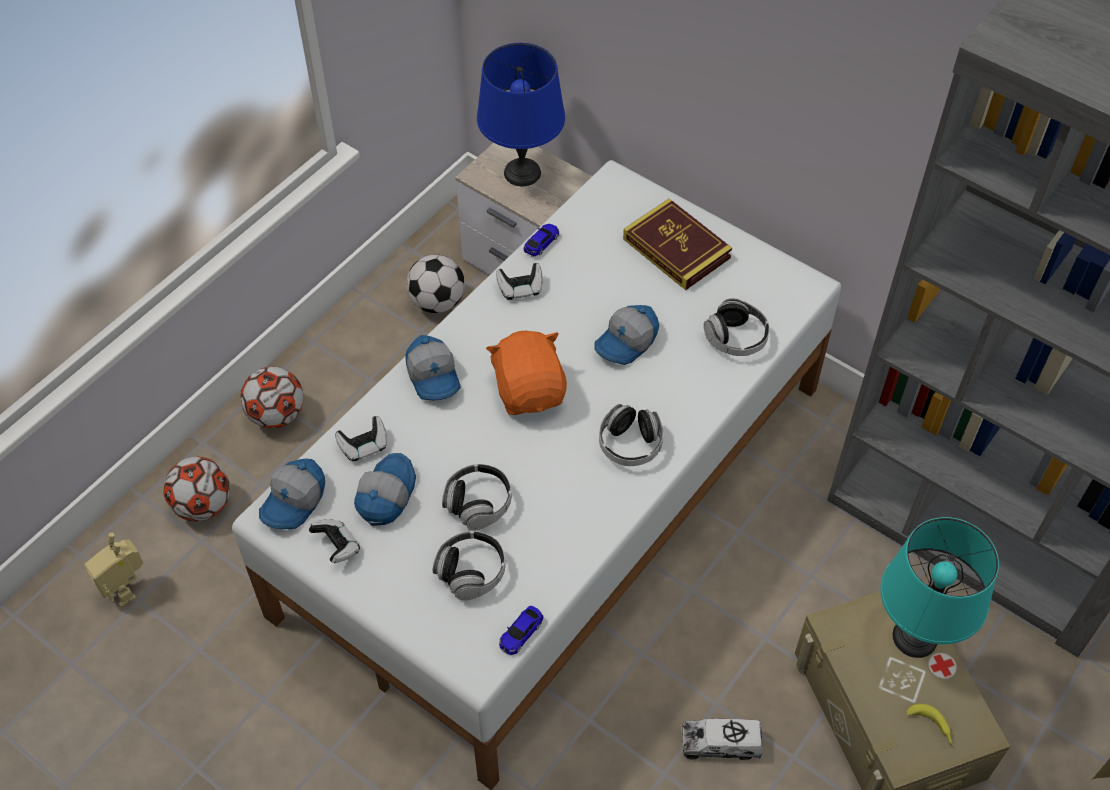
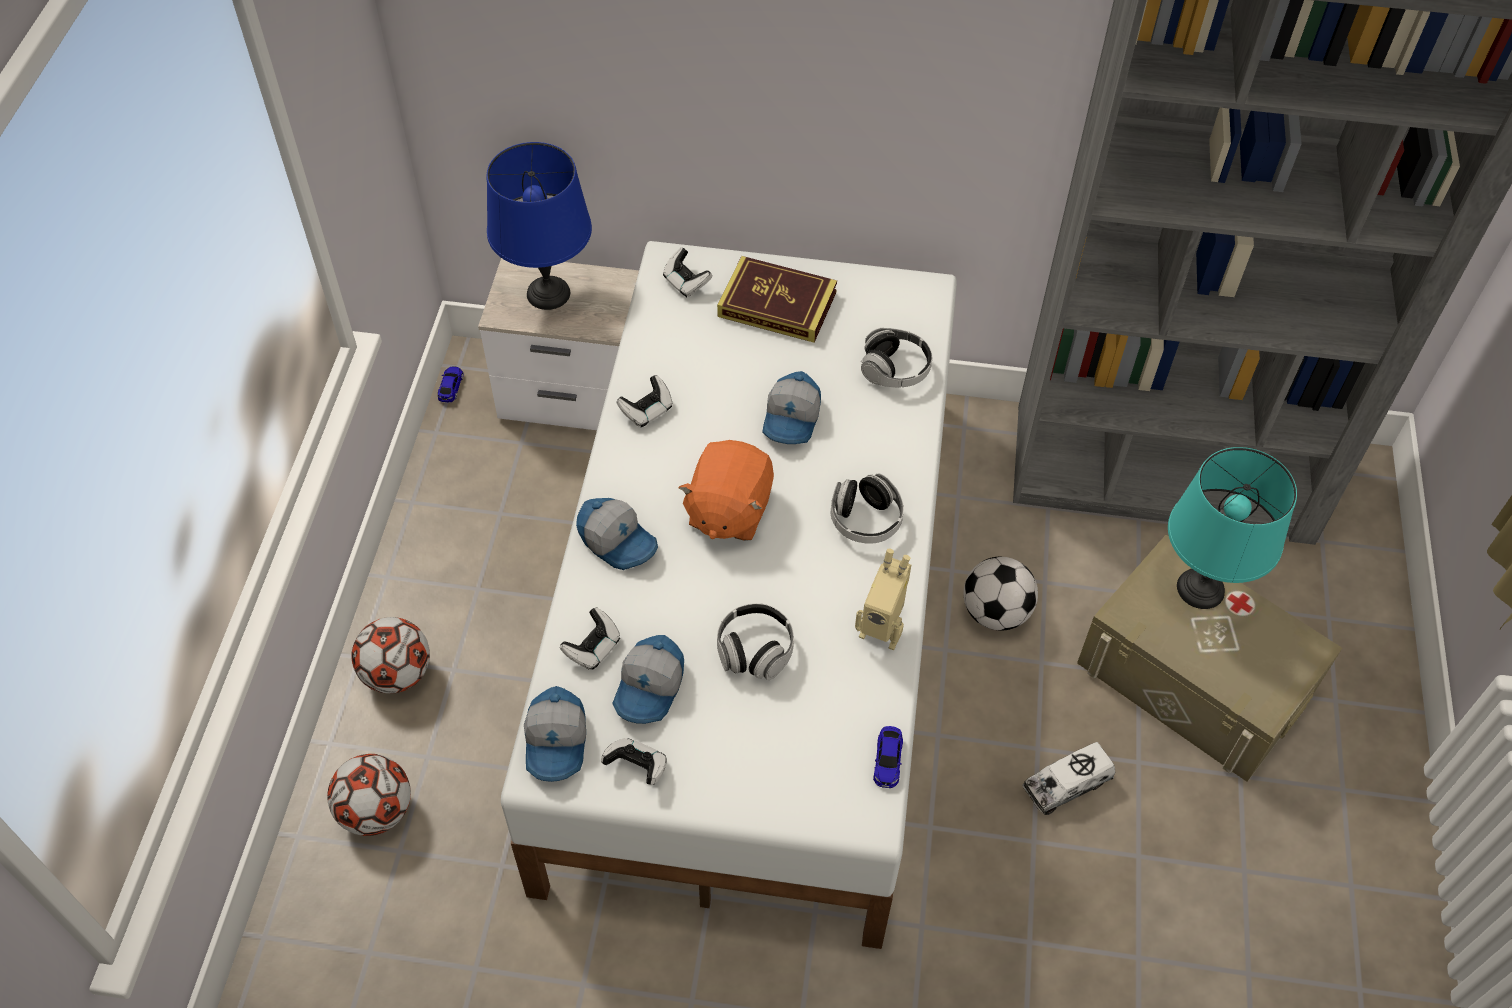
camera: 30 degrees left, 0 degrees up
toy robot [84,533,143,607] -> toy robot moved to [855,549,911,650]
cap [354,453,416,526] -> cap turned 150 degrees counterclockwise [612,635,684,724]
football [406,255,465,313] -> football moved to [963,557,1038,631]
headphones [433,531,505,600] -> none
orange plush toy [486,331,567,415] -> orange plush toy turned 120 degrees counterclockwise [678,440,774,541]
toy car [524,224,559,257] -> toy car moved to [438,366,464,403]
banana [906,704,953,745] -> none
none -> game controller [663,248,712,297]

